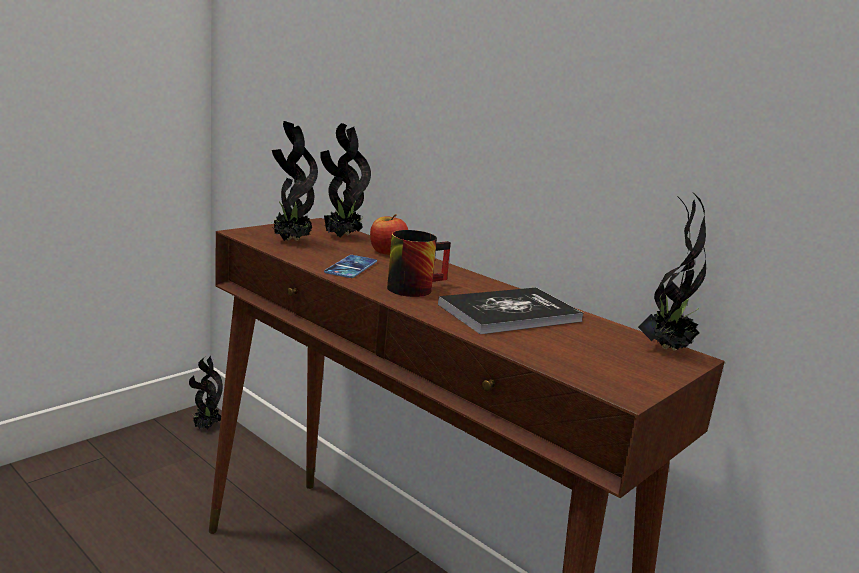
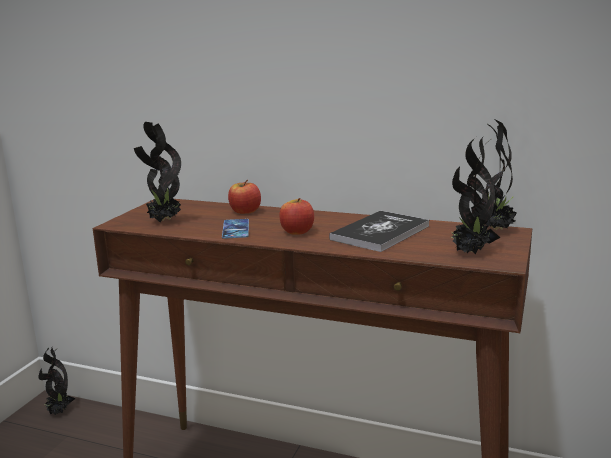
camera: 20 degrees left, 0 degrees up
potted plant [320,123,371,237] -> potted plant moved to [449,136,500,254]
mug [387,230,451,297] -> apple [279,198,314,235]

